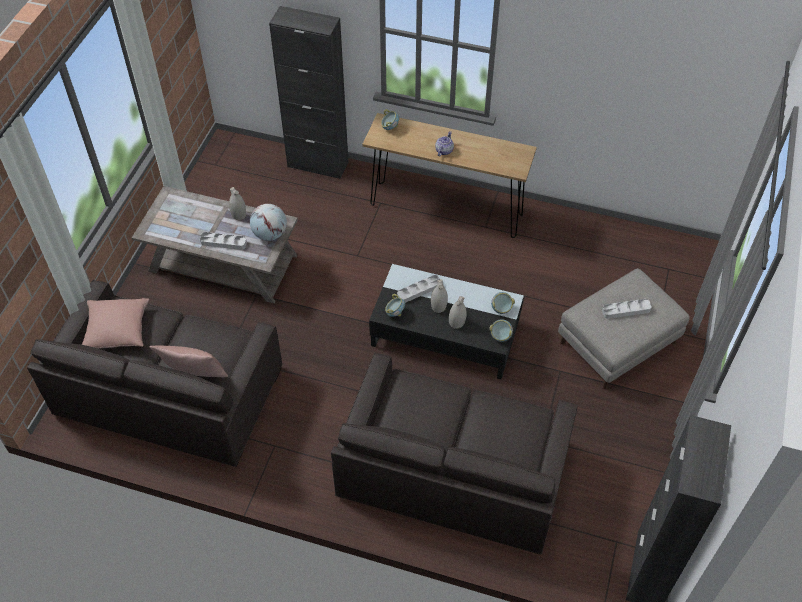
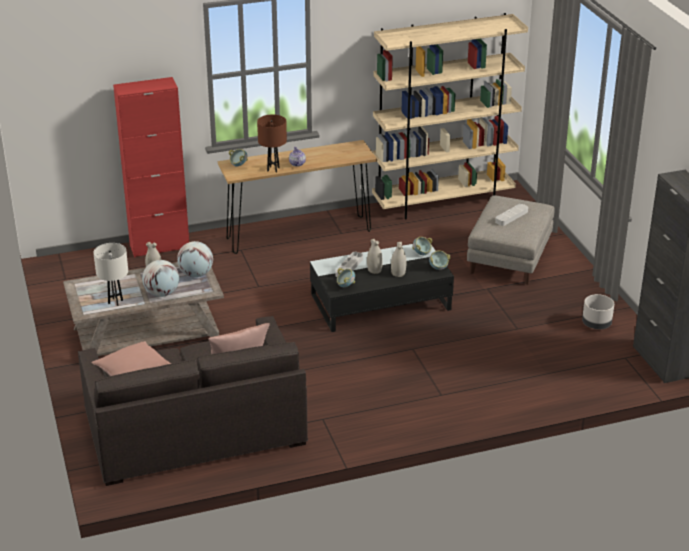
camera: 35 degrees left, 20 degrees down
grey tray [200,232,247,250] -> globe [142,260,179,297]
black cabinet [269,6,349,179] -> red cabinet [113,77,189,258]
grey sofa [331,353,578,555] -> none
none -> white table lamp [93,243,128,306]
none -> brown table lamp [257,114,287,173]
none -> beige bookcase [372,13,528,219]
none -> grey planter [582,294,614,329]

